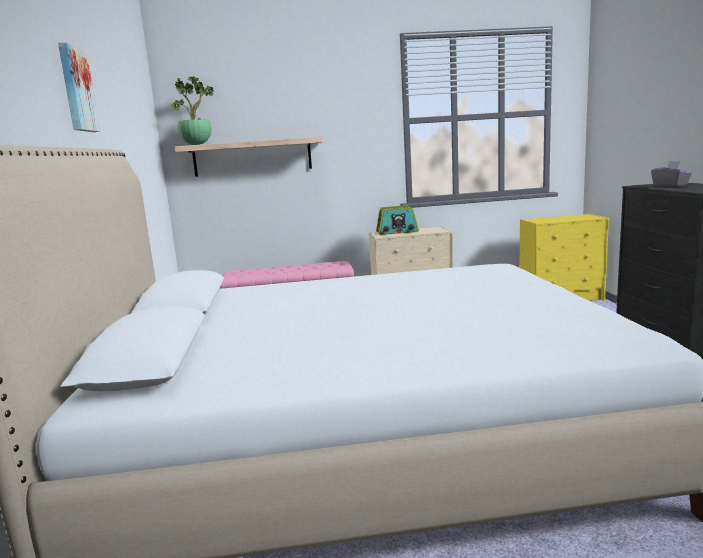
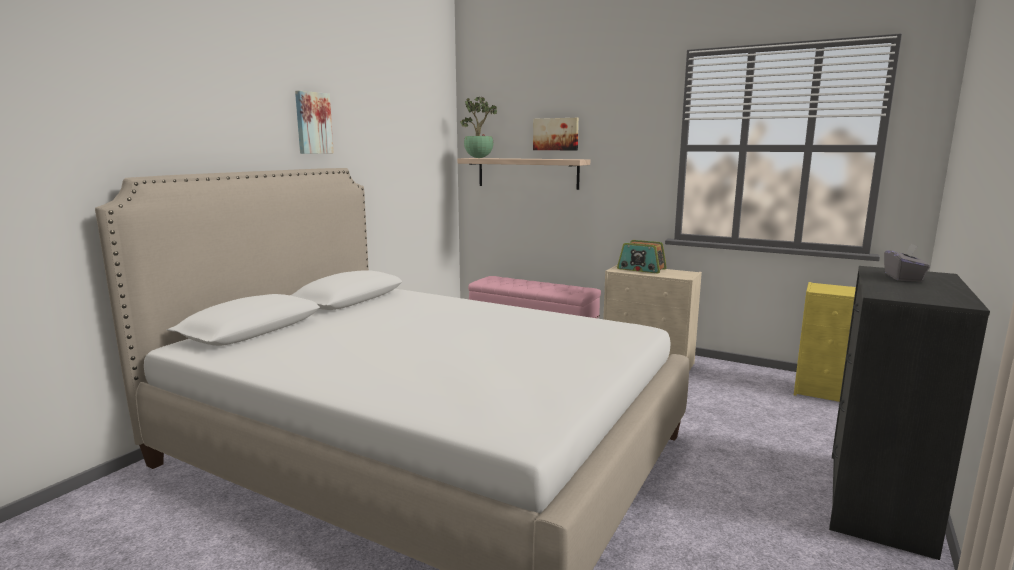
camera: 35 degrees right, 0 degrees up
none -> picture [533,118,579,150]

